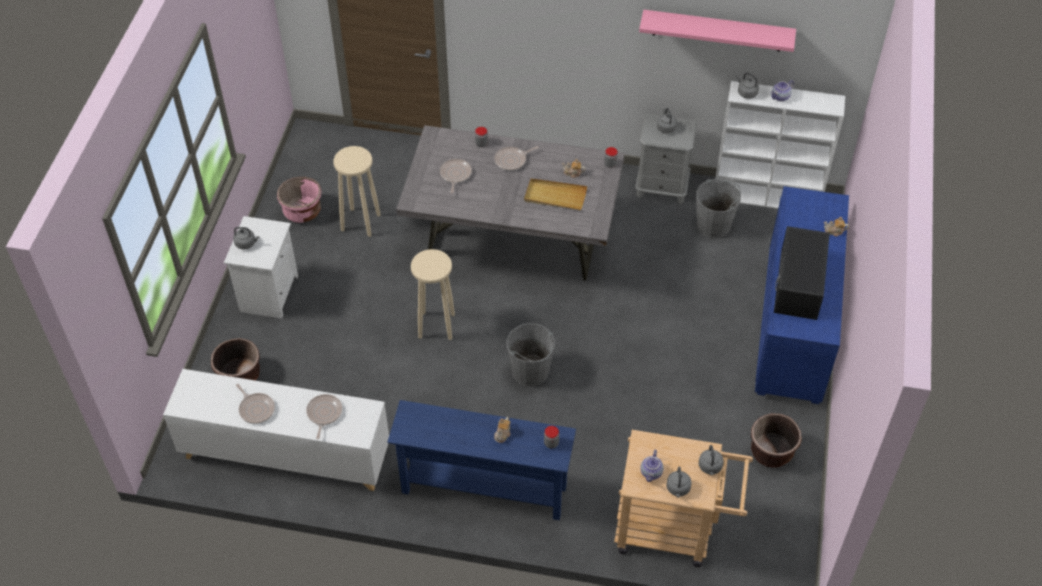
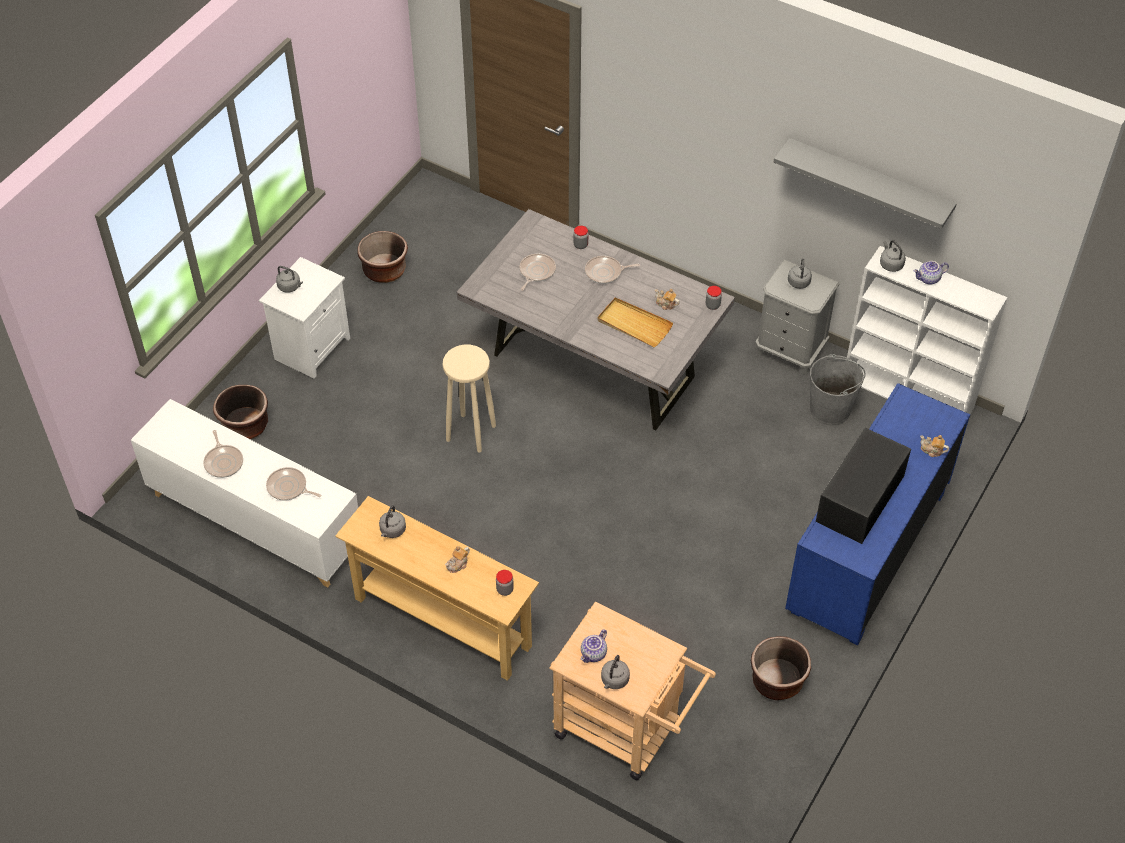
camera: 20 degrees right, 0 degrees up
pink planter [277,177,321,223] -> brown planter [357,231,408,283]
frying pan [306,394,342,439] -> frying pan turned 90 degrees counterclockwise [266,467,321,501]
beige stool [333,146,381,237] -> none
blue console table [387,400,576,520] -> beige console table [335,496,539,681]
grey bucket [506,323,555,386] -> none
pink shelf [639,10,796,52] -> grey shelf [774,138,957,229]
grey kettle [699,445,724,475] -> grey kettle moved to [379,505,406,538]

